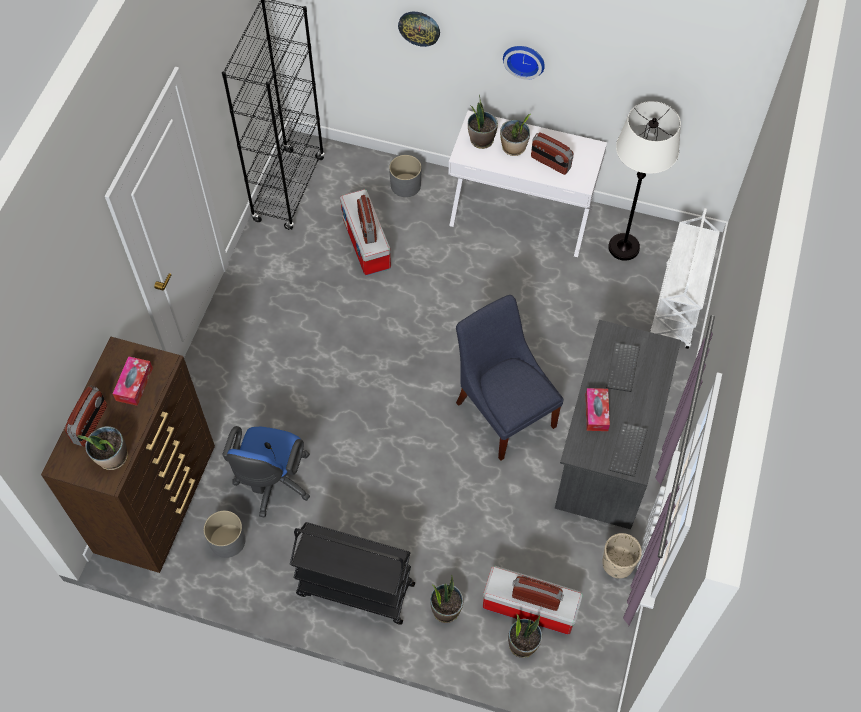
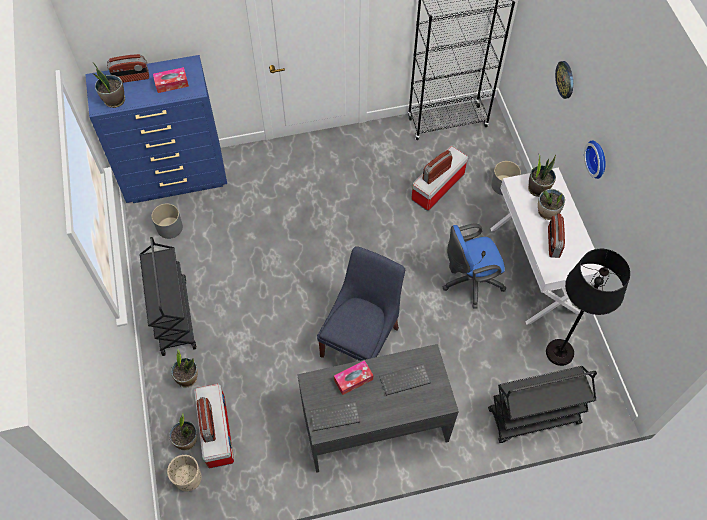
camera: 60 degrees right, 0 degrees up
brown dresser [41,337,215,573] -> blue dresser [85,55,227,203]
blue office chair [222,426,310,518] -> blue office chair moved to [442,224,506,309]
beige planter [602,533,642,578] -> beige planter moved to [167,455,202,492]
white floor lamp [608,101,681,261] -> black floor lamp [546,249,630,366]
white cart [650,208,720,349] -> black cart [488,366,597,443]

